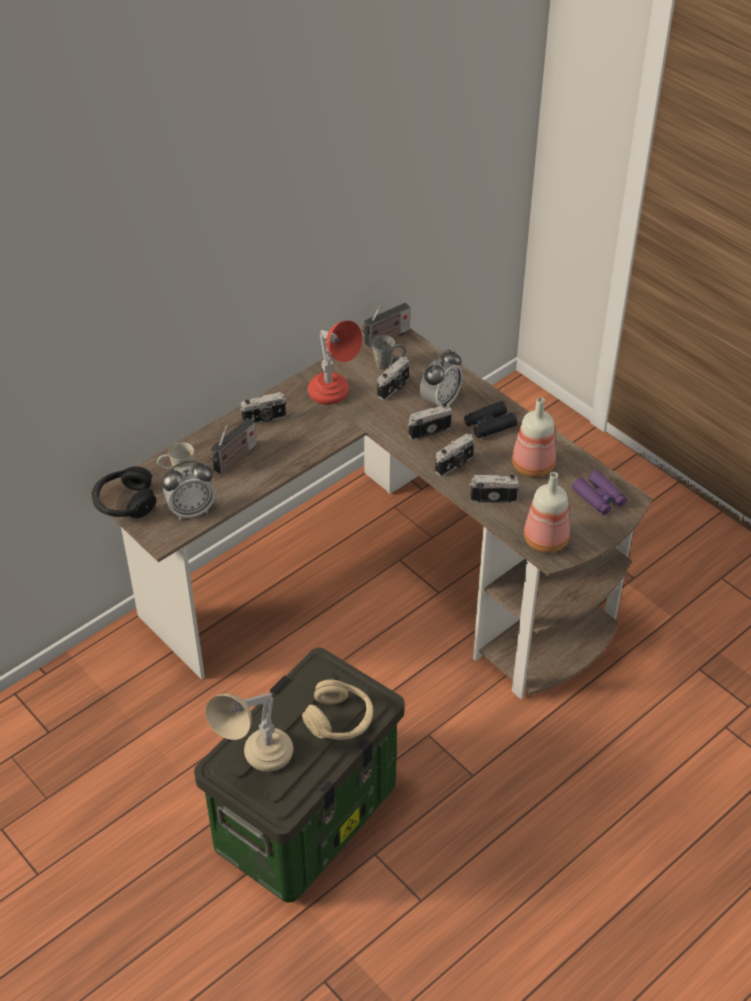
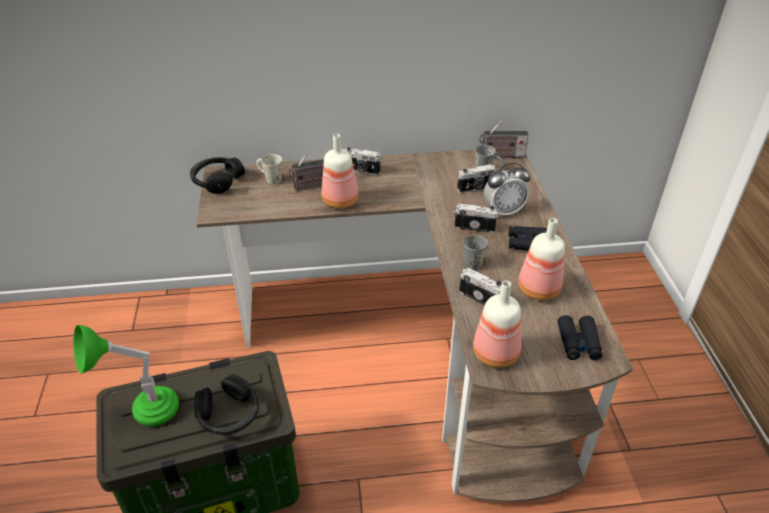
camera: 35 degrees right, 5 degrees down
alarm clock [162,461,215,520] -> none
beige table lamp [205,693,293,772] -> green table lamp [73,325,179,427]
beige headphones [302,680,373,740] -> black headphones [194,374,259,435]
red table lamp [308,320,362,405] -> none
camera [435,434,474,476] -> grey mug [463,234,488,269]
purple binoculars [572,470,627,515] -> black binoculars [558,315,603,360]
none -> bottle [321,134,359,209]

